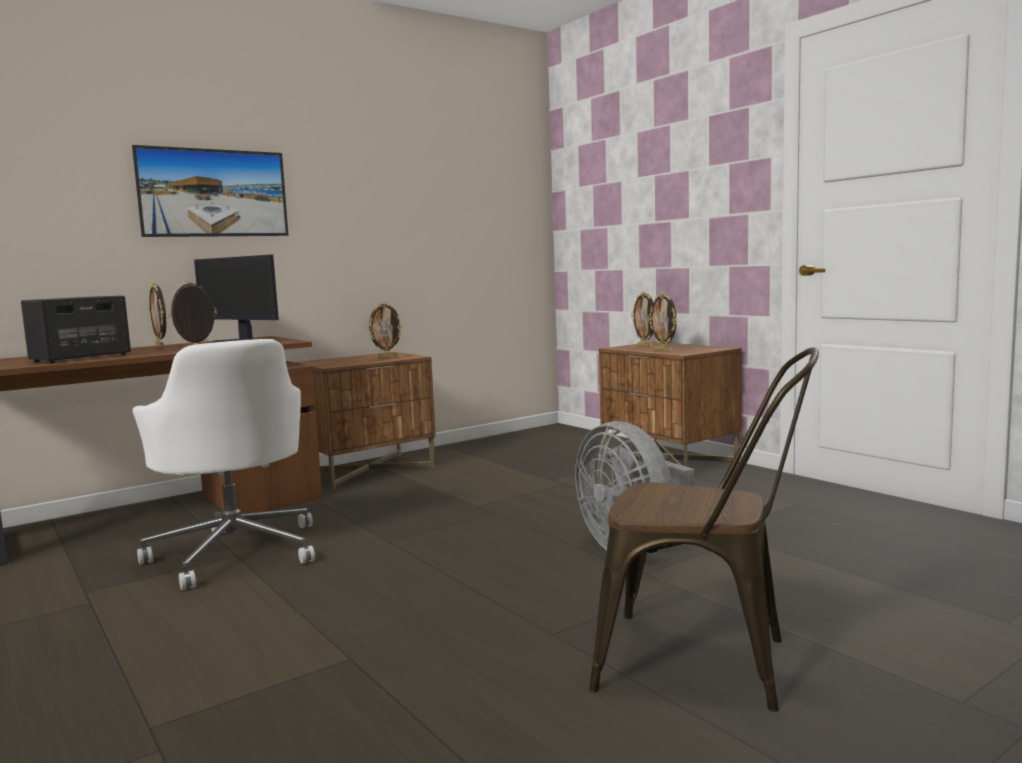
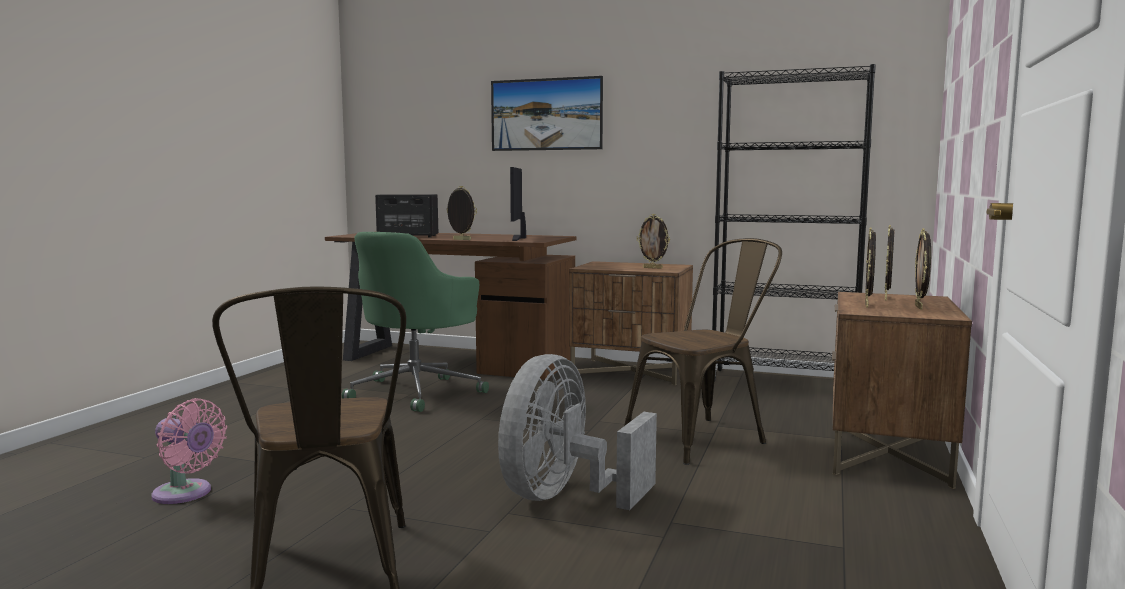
camera: 55 degrees right, 0 degrees up
white office chair [132,339,315,590] -> green office chair [342,232,489,412]
picture frame [149,282,166,348] -> picture frame moved to [915,228,931,310]
none -> pink fan [151,398,227,504]
none -> brown chair [624,238,782,465]
none -> black bookcase [712,64,876,382]

